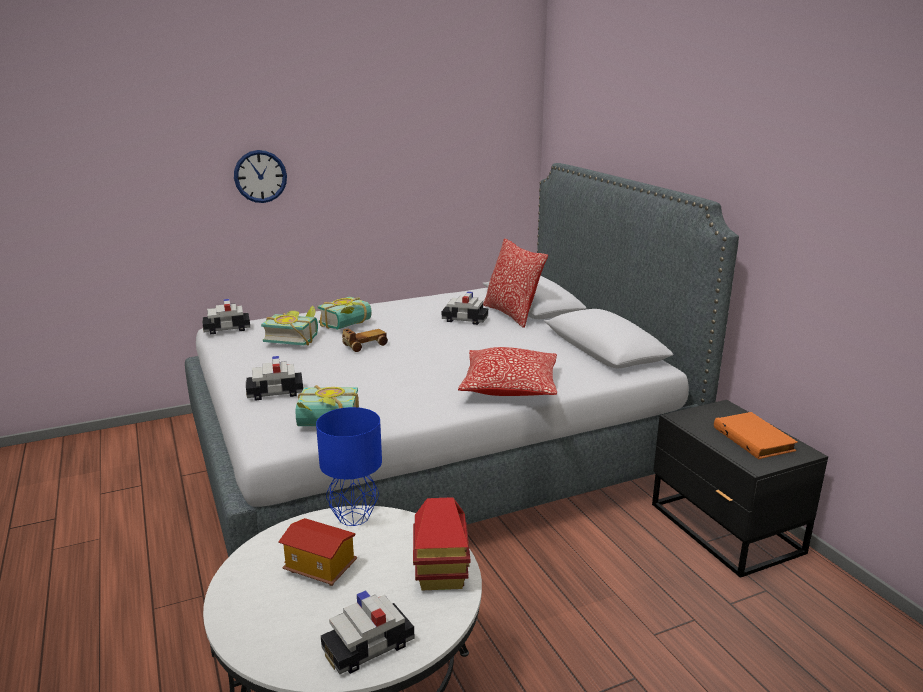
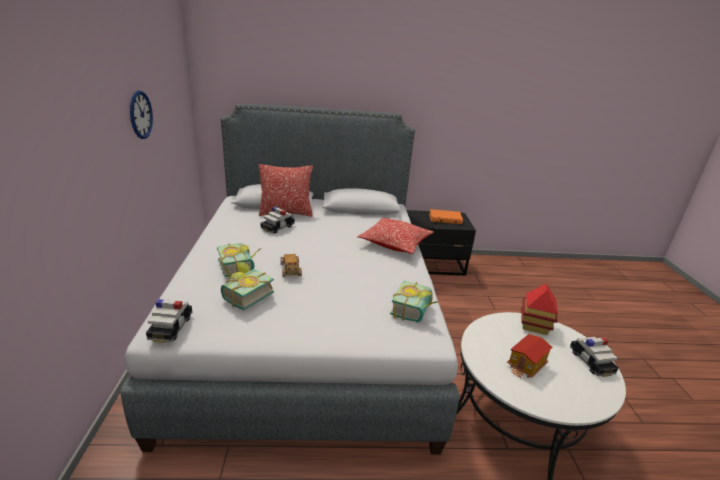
camera: 70 degrees left, 5 degrees up
wall clock [234,150,287,203] -> wall clock moved to [130,91,153,139]
toy car [246,356,303,401] -> none
blue table lamp [316,407,382,526] -> none

